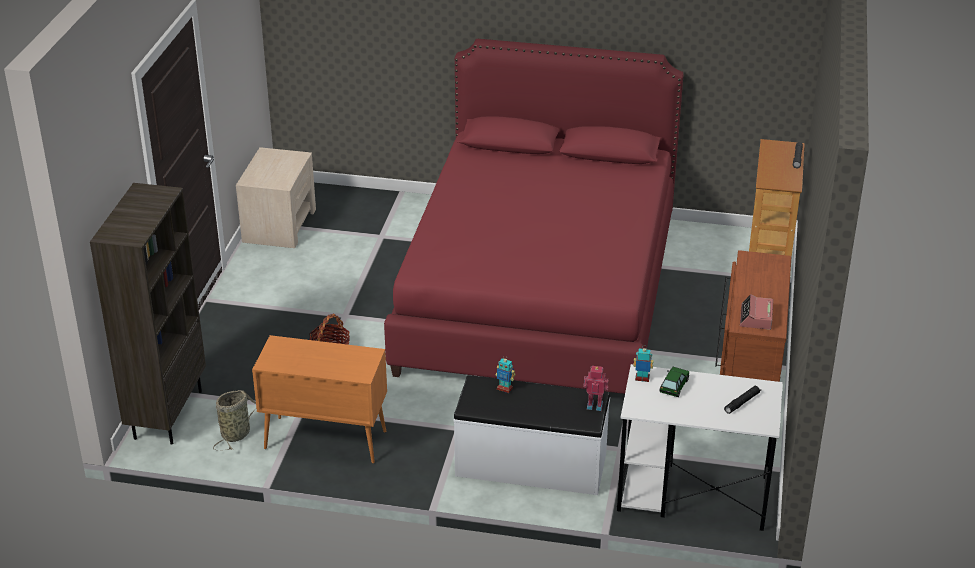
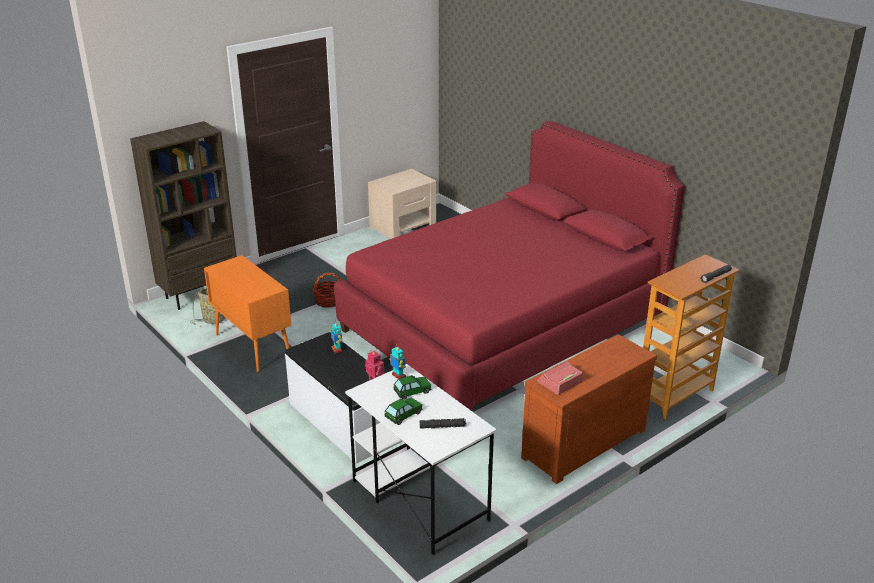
camera: 40 degrees right, 5 degrees down
none -> toy car [384,397,423,425]

